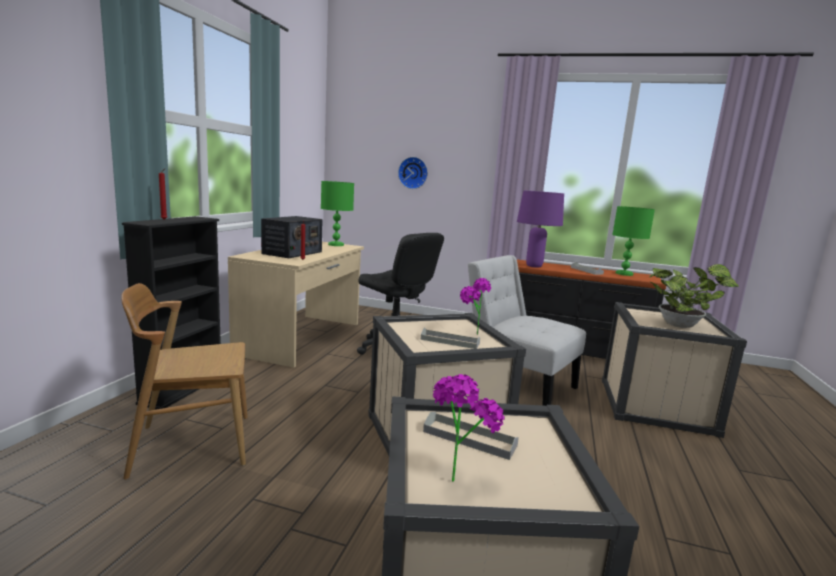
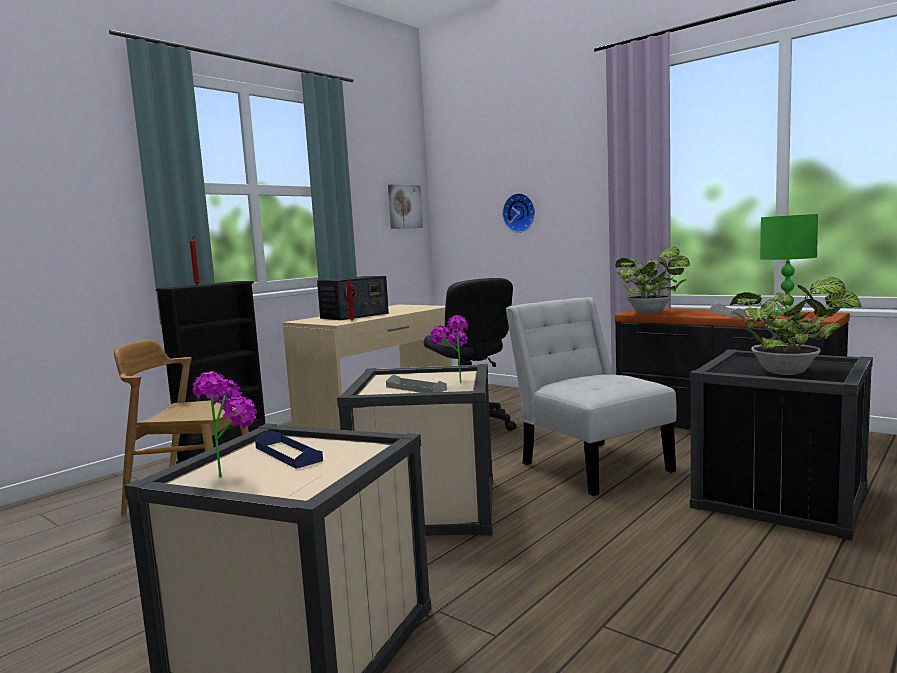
camera: 25 degrees right, 5 degrees down
green table lamp [321,181,354,246] -> none
grey tray [423,412,519,460] -> blue tray [255,430,323,469]
purple table lamp [517,191,564,268] -> potted plant [615,247,690,314]
beige storage box [602,302,747,438] -> black storage box [690,349,873,540]
none -> picture [388,184,423,229]

